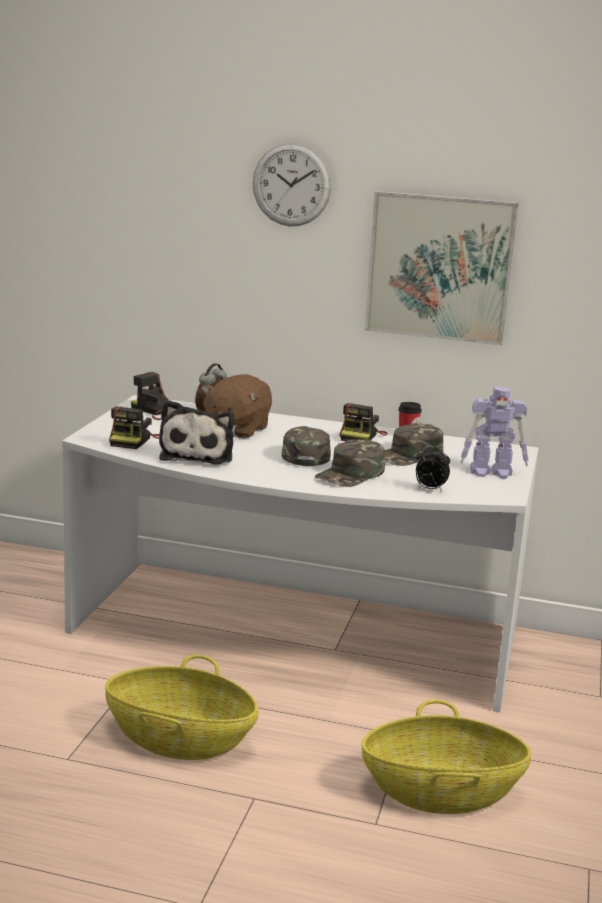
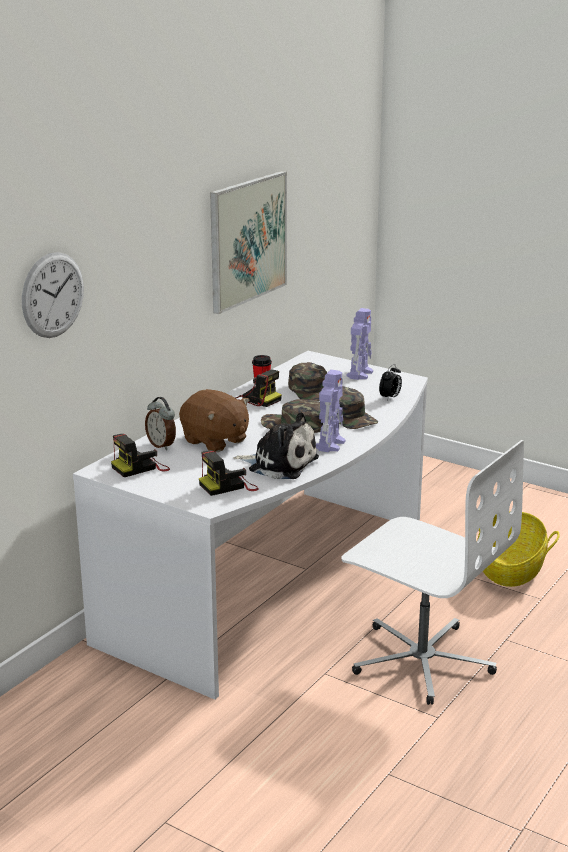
camera: 70 degrees left, 5 degrees up
basket [105,655,258,760] -> white office chair [341,440,524,705]
camera [109,406,160,449] -> camera turned 120 degrees clockwise [199,450,259,496]
wall clock [252,143,332,226] -> wall clock moved to [22,252,84,338]
none -> toy robot [316,370,346,452]

